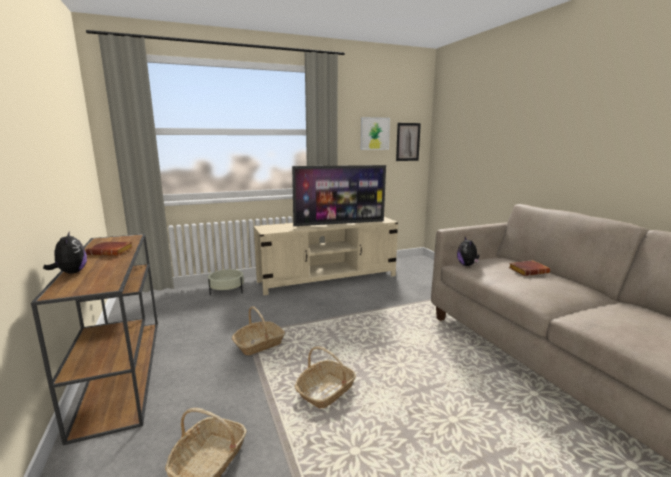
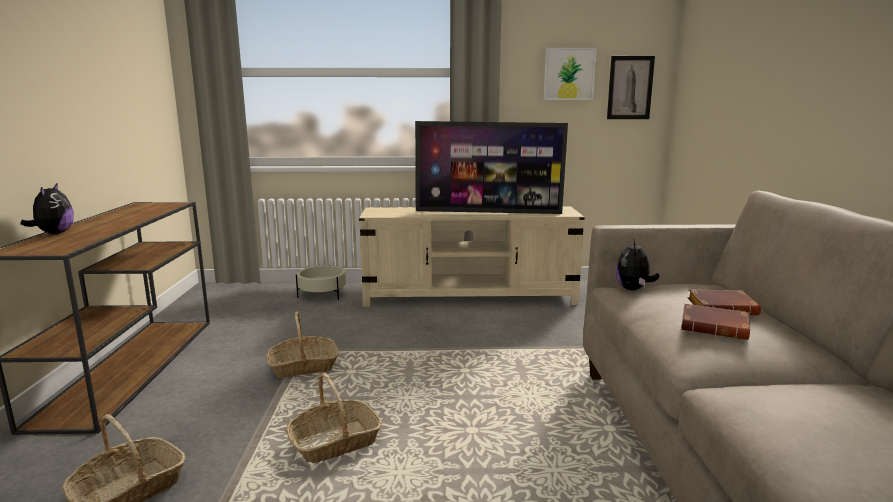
camera: 20 degrees right, 0 degrees up
brown book [86,241,133,256] -> brown book moved to [681,304,750,340]

